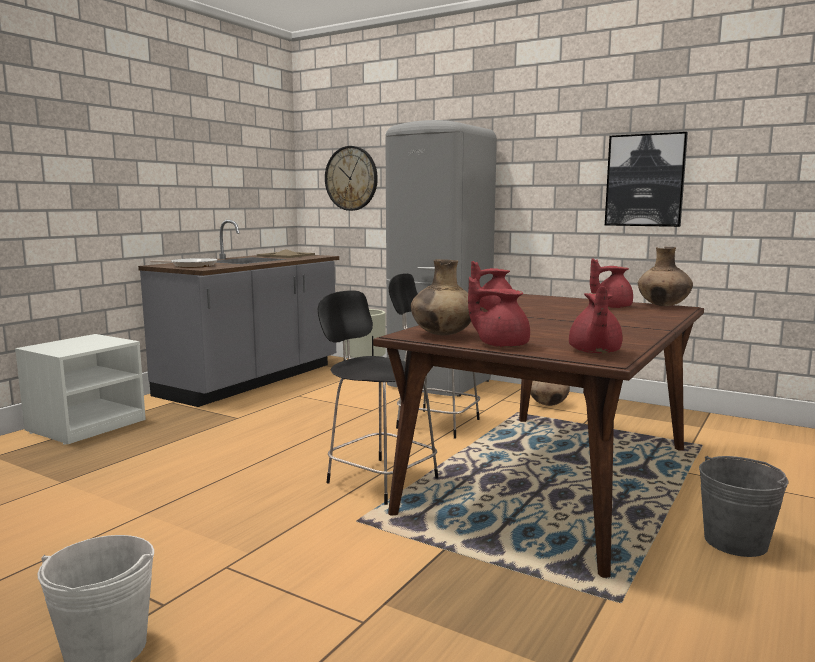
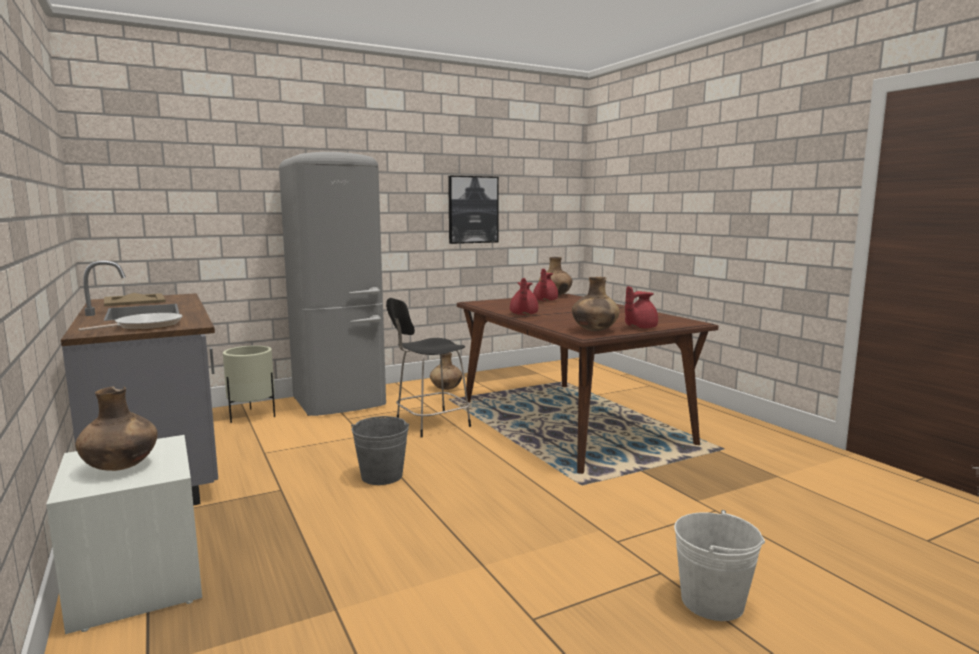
camera: 60 degrees left, 0 degrees up
black chair [318,290,438,505] -> none
wall clock [325,146,378,211] -> none
red teapot [569,286,623,353] -> none
grey bucket [699,456,788,557] -> grey bucket moved to [351,416,409,485]
none -> brown vase [75,386,158,471]

